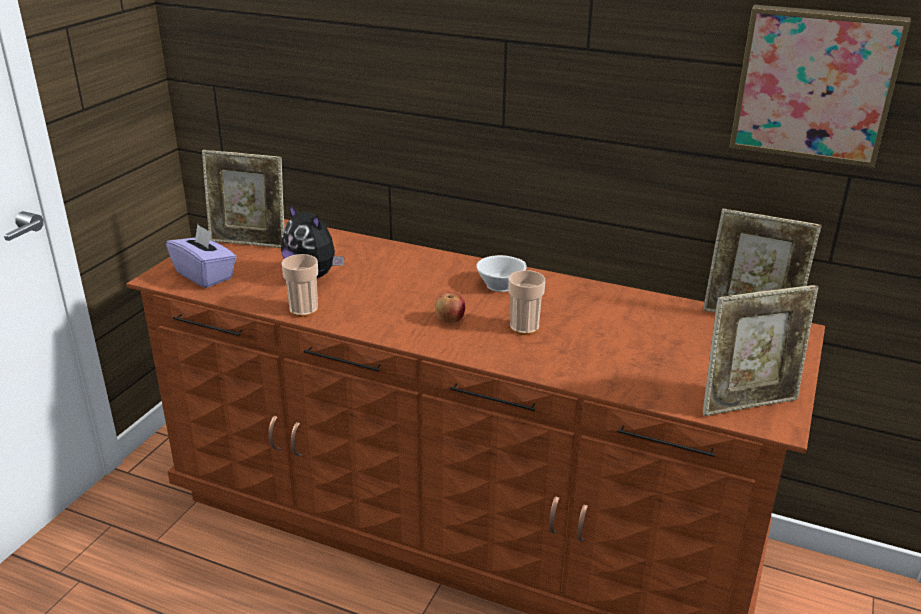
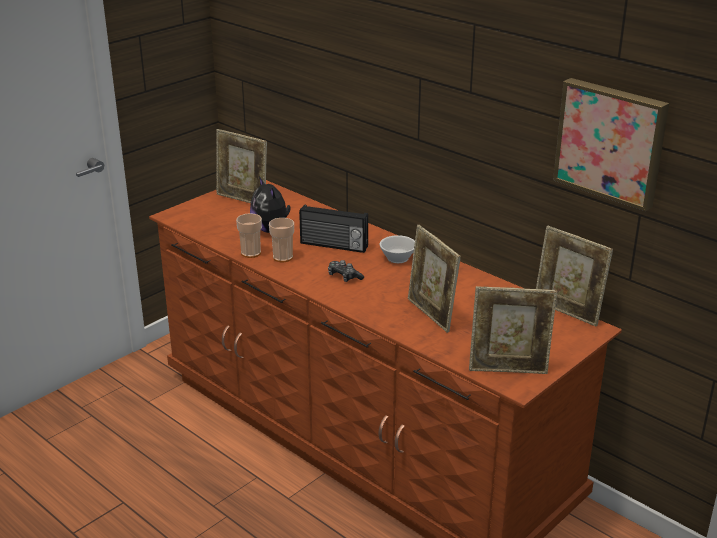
camera: 20 degrees right, 0 degrees up
purple tissue box [166,224,237,288] -> none
apple [435,292,465,323] -> game controller [328,260,364,282]
cup [508,270,545,335] -> cup moved to [269,218,294,262]
none -> radio [299,204,368,253]
none -> picture frame [408,225,461,333]

